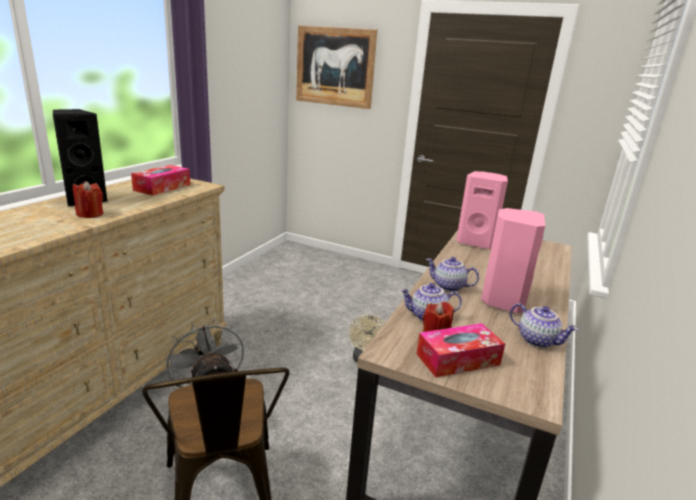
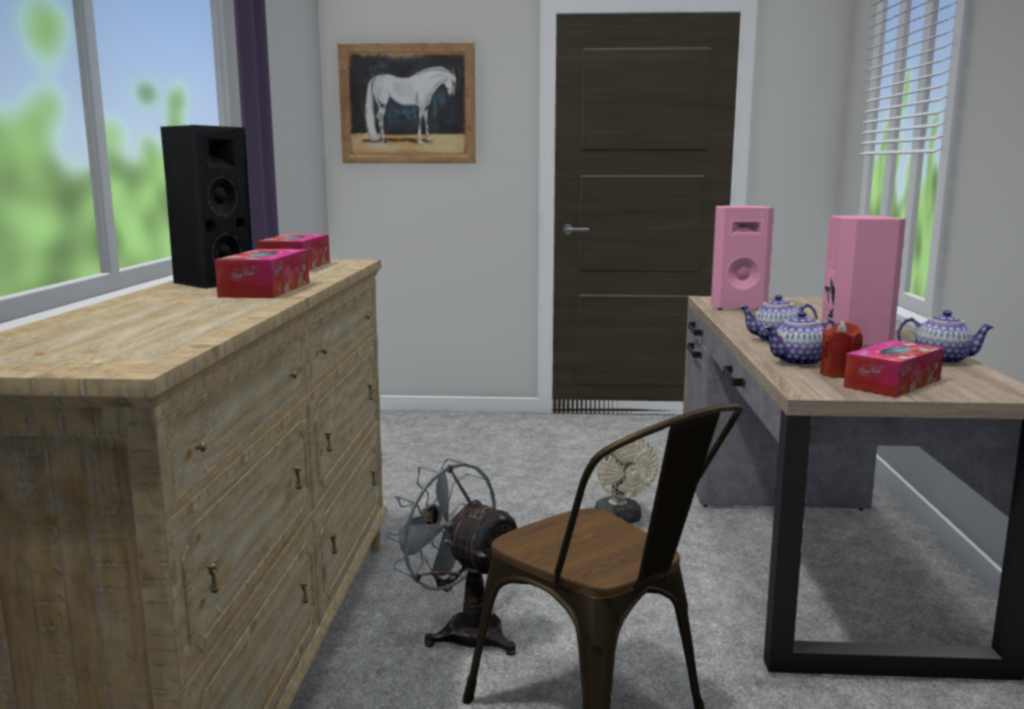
camera: 20 degrees left, 10 degrees down
red candle [73,181,104,218] -> tissue box [215,249,309,298]

